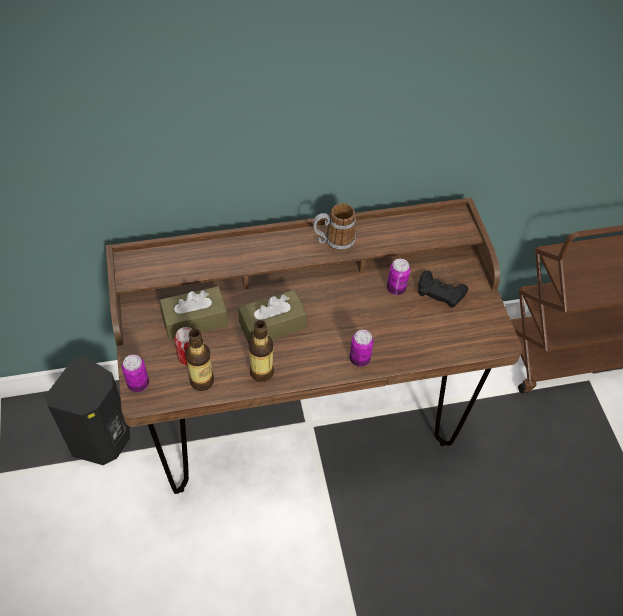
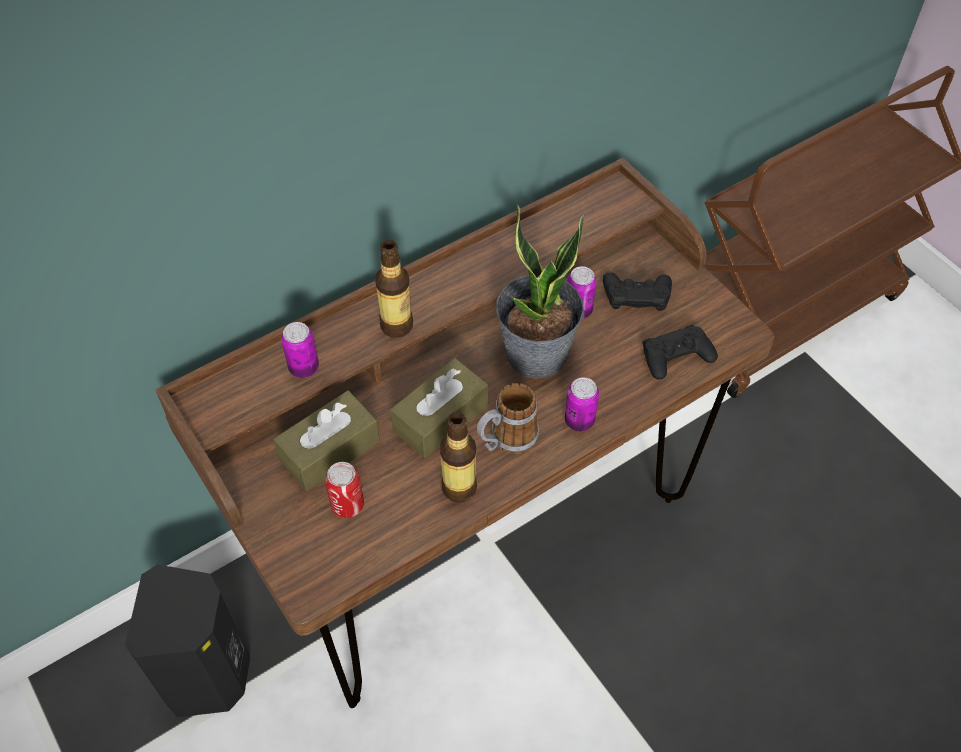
camera: 20 degrees left, 0 degrees up
can [122,355,149,392] -> can moved to [281,322,319,378]
bottle [185,329,214,391] -> bottle moved to [375,240,413,338]
mug [313,203,356,251] -> mug moved to [477,383,539,454]
none -> potted plant [496,205,584,379]
none -> black game controller [642,325,718,380]

